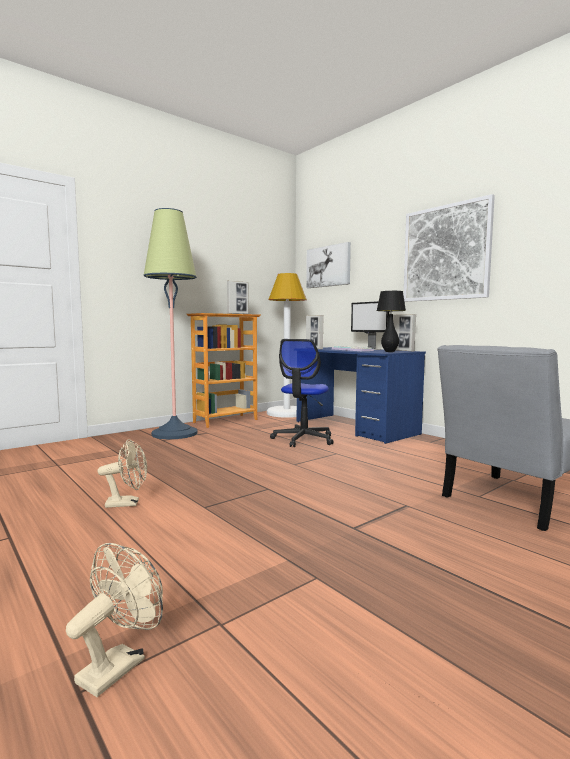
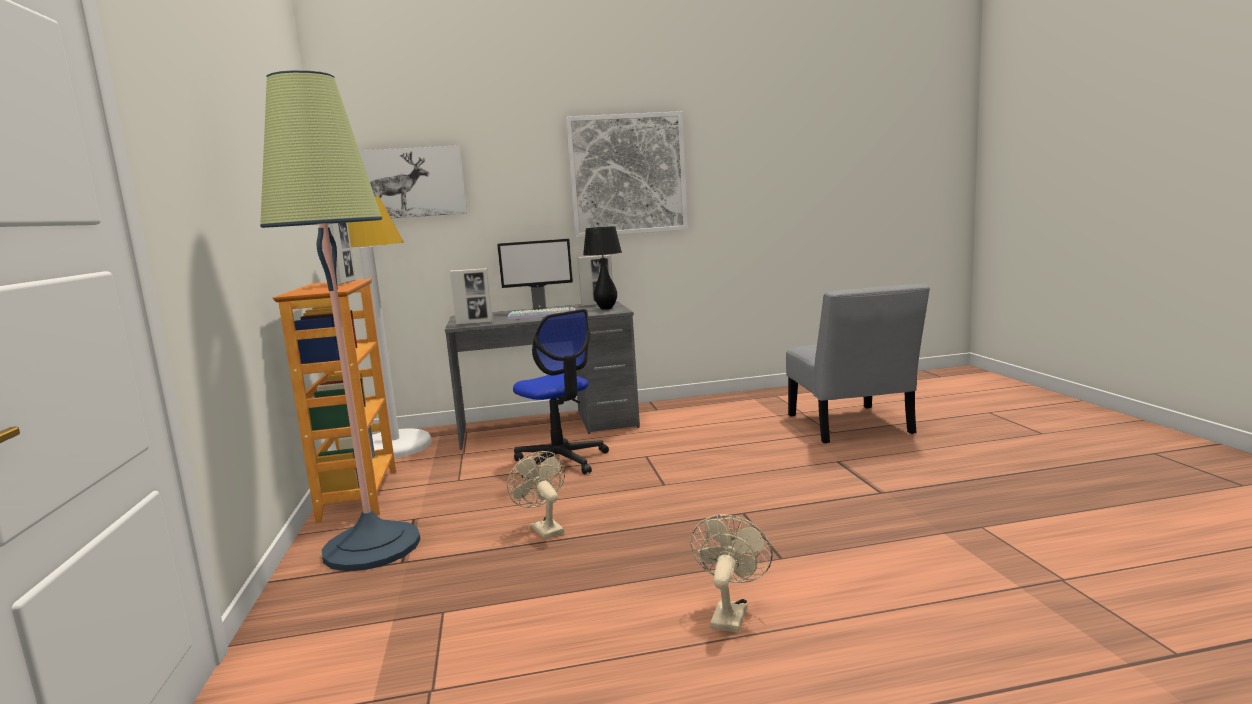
camera: 60 degrees left, 5 degrees up
beige fan [66,543,163,697] -> beige fan moved to [507,451,565,539]
blue desk [297,347,426,444] -> grey desk [445,301,640,449]

